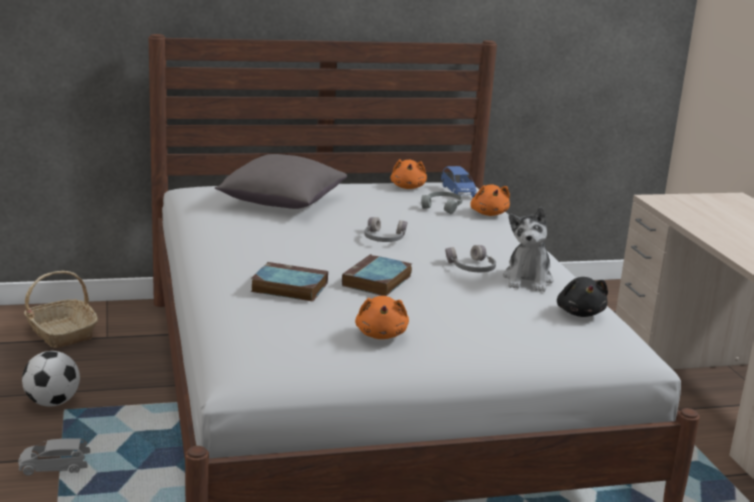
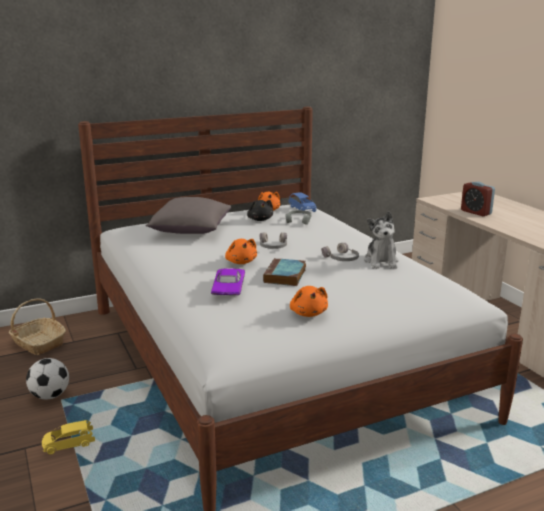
camera: 10 degrees left, 0 degrees up
grey toy car [18,438,90,476] -> yellow toy car [42,420,95,455]
book [251,262,328,302] -> purple toy car [211,268,245,295]
orange plush toy [470,184,510,216] -> orange plush toy moved to [225,239,257,264]
black plush toy [557,277,608,317] -> black plush toy moved to [247,200,273,221]
none -> alarm clock [461,182,495,216]

